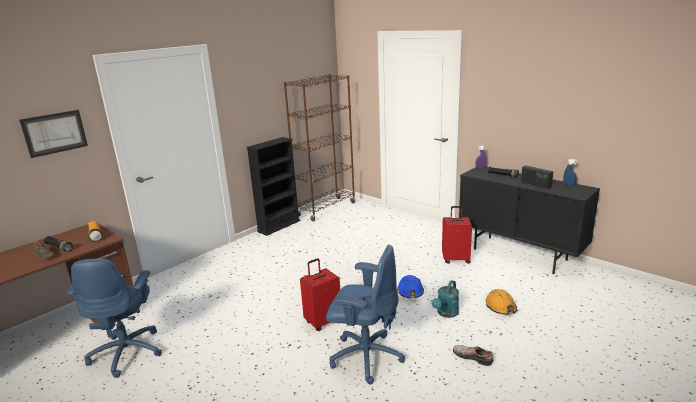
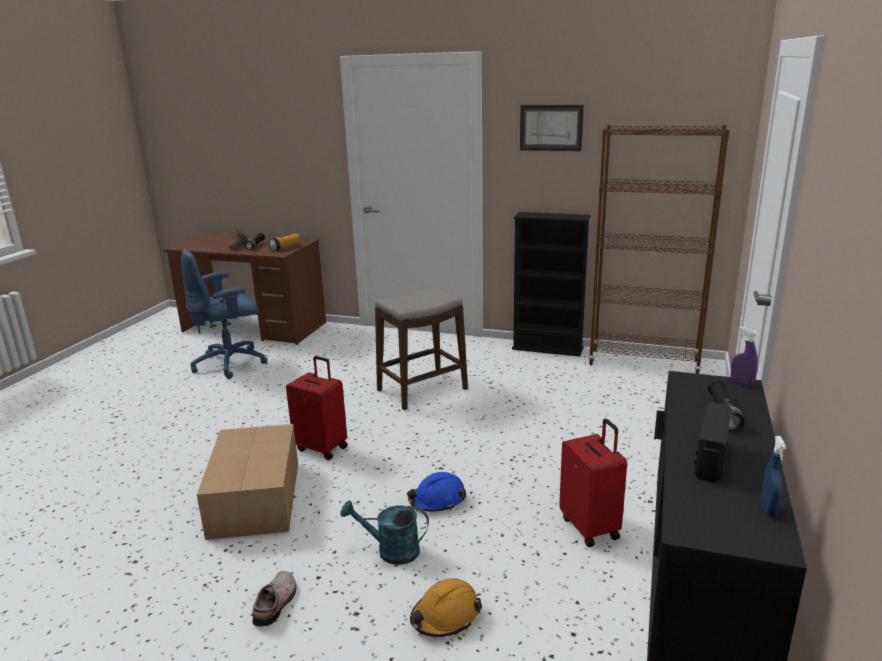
camera: 65 degrees right, 0 degrees up
picture [19,110,88,158] -> picture moved to [520,105,584,151]
blue office chair [326,244,405,384] -> cardboard box [197,424,298,540]
none -> stool [375,287,468,410]

